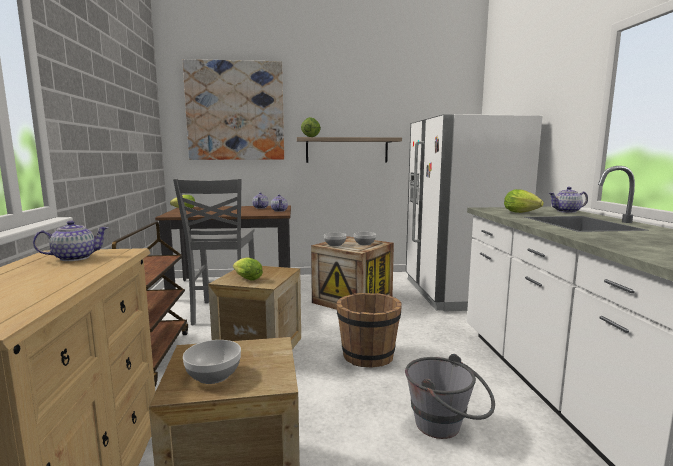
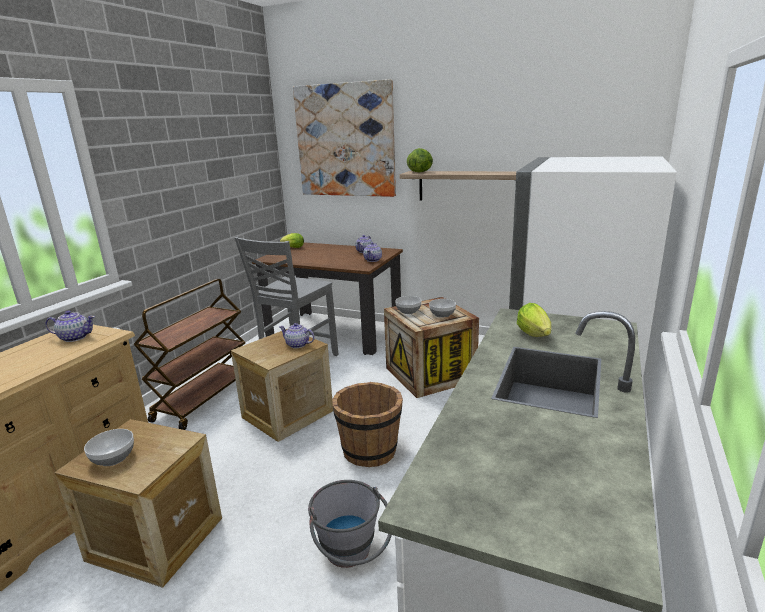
camera: 30 degrees right, 10 degrees up
lettuce [233,257,263,281] -> none
teapot [549,187,588,213] -> teapot moved to [279,323,315,348]

